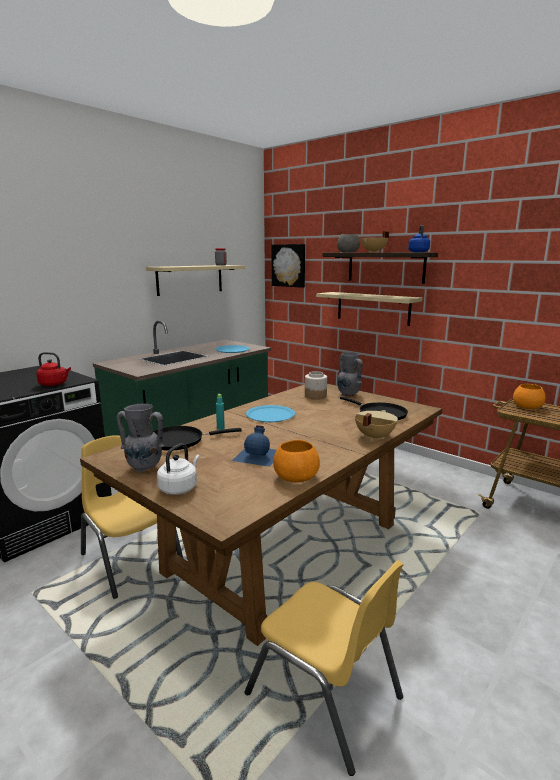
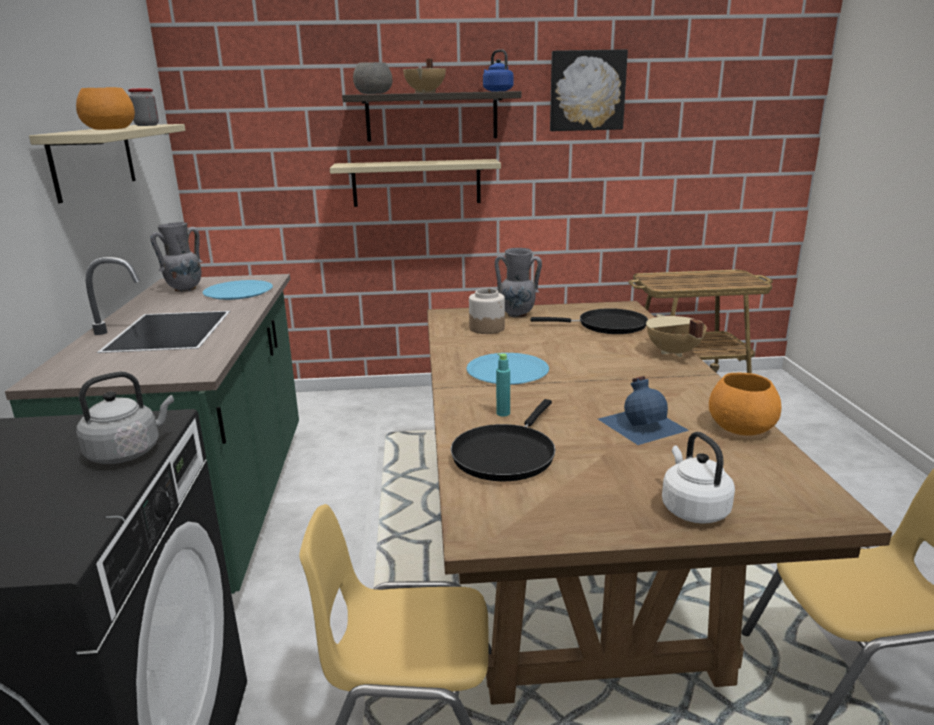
camera: 45 degrees left, 5 degrees up
red kettle [37,352,71,386] -> grey kettle [76,372,174,464]
grey vase [117,403,165,472] -> grey vase moved to [151,222,203,292]
picture [272,244,305,288] -> picture moved to [550,49,628,131]
orange bowl [513,384,546,409] -> orange bowl moved to [76,87,135,130]

